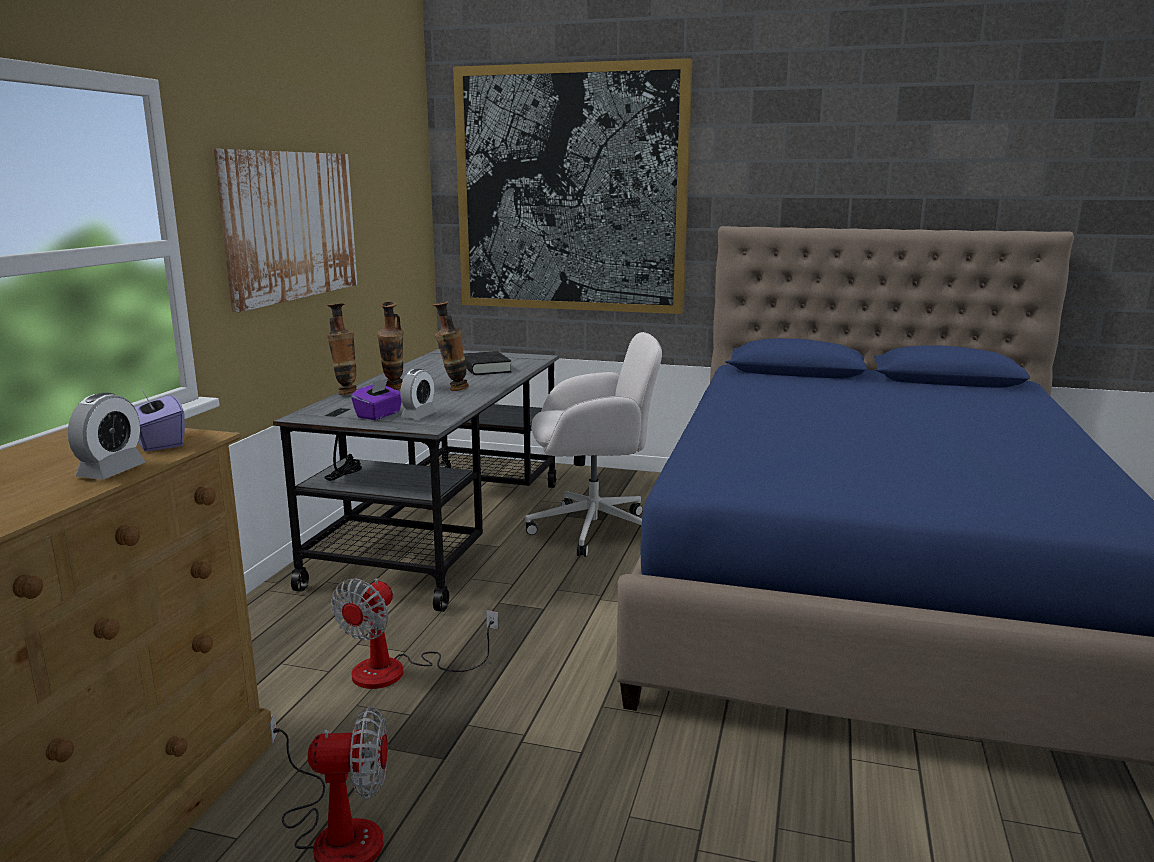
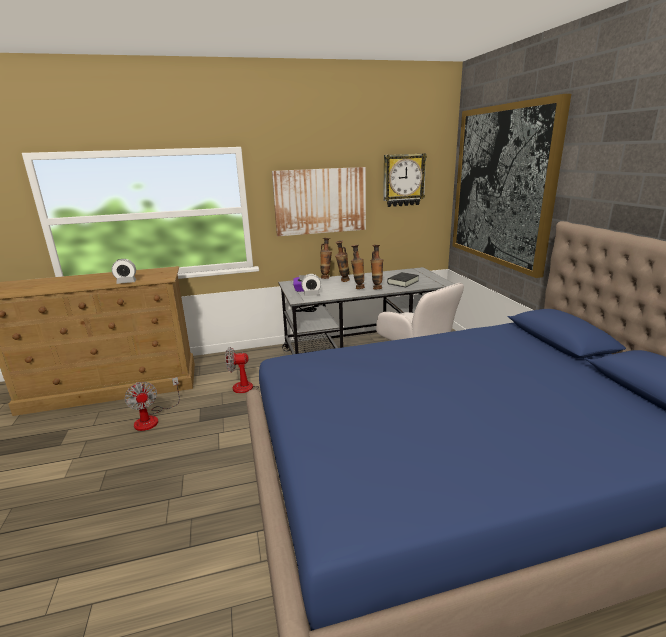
camera: 60 degrees right, 5 degrees up
purple tissue box [135,387,185,452] -> none
none -> vase [370,245,383,289]
none -> wall clock [383,154,427,207]

